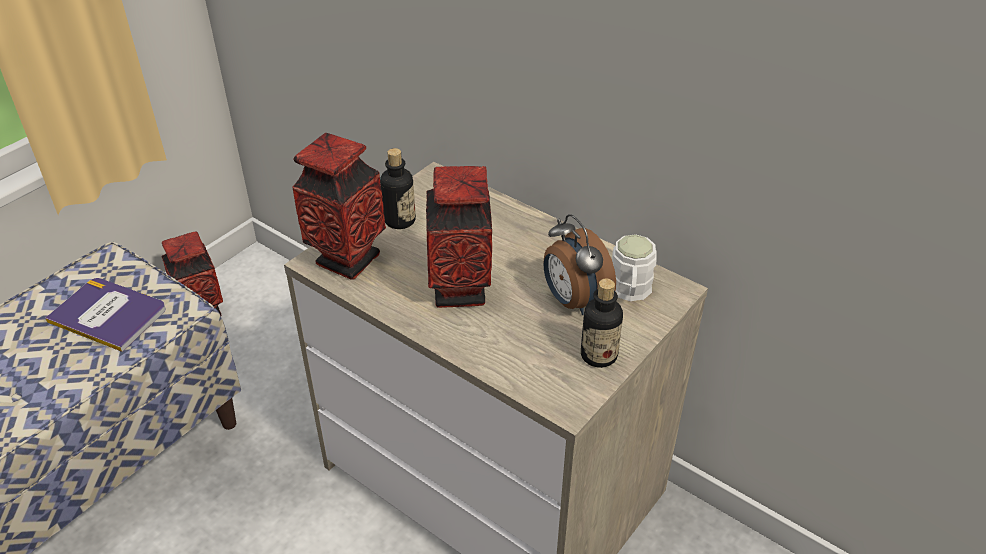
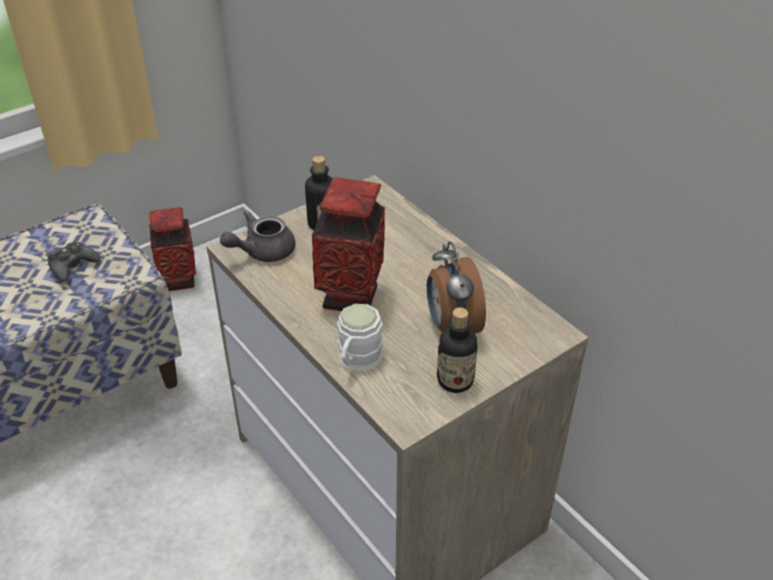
camera: 15 degrees right, 0 degrees up
book [45,278,166,352] -> black game controller [48,242,101,282]
vase [292,133,386,279] -> grey teapot [220,210,295,262]
white mug [612,234,657,301] -> white mug moved to [337,304,383,371]

